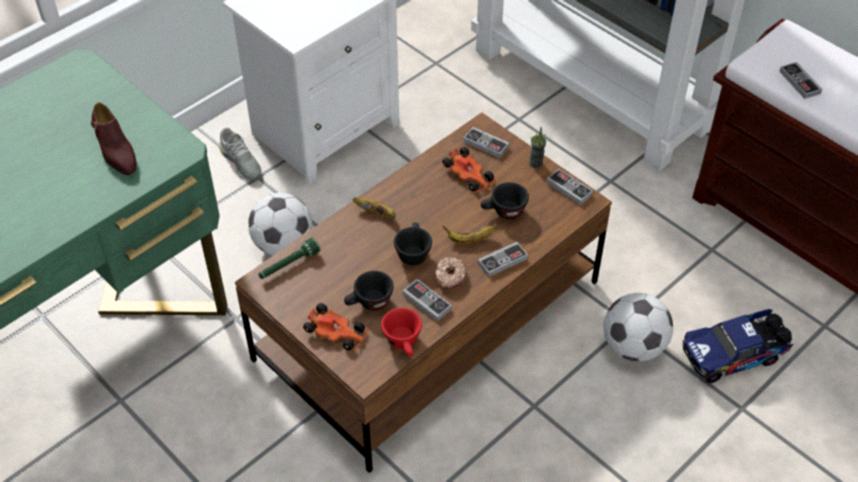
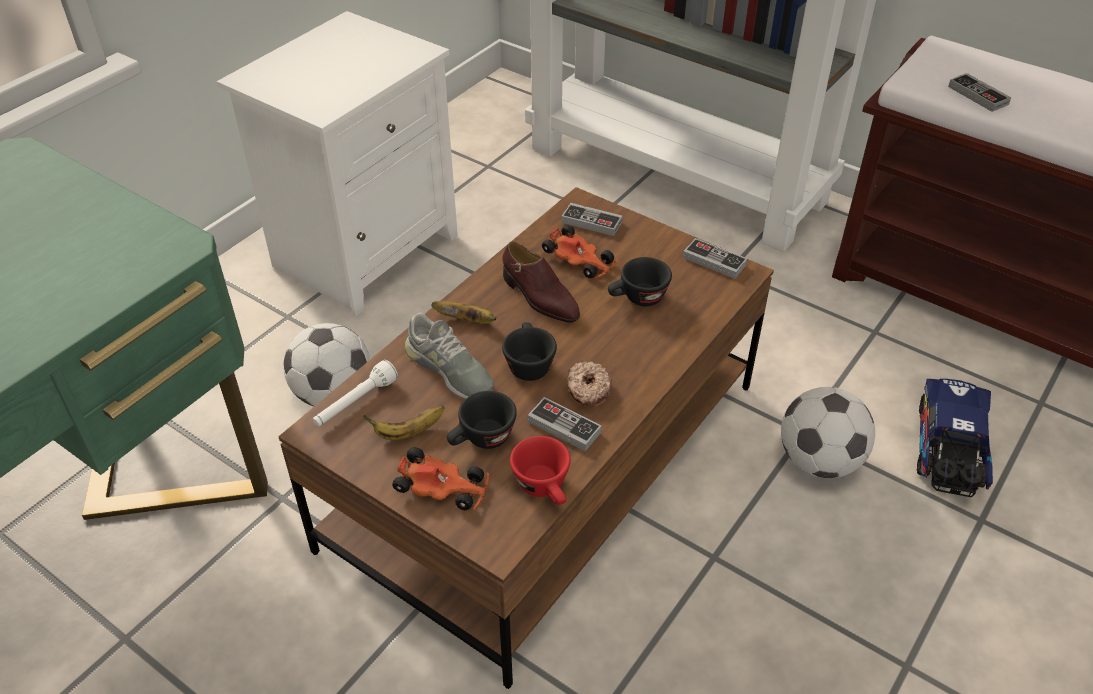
camera: 10 degrees left, 5 degrees down
brown shoe [91,102,137,175] -> brown shoe moved to [502,241,580,323]
grey shoe [219,127,262,181] -> grey shoe moved to [405,312,494,399]
green flashlight [258,237,320,279] -> white flashlight [313,360,398,426]
banana [443,225,495,244] -> banana moved to [363,405,444,440]
game controller [478,242,528,277] -> none
cup [529,127,546,168] -> none
toy truck [683,309,793,383] -> toy truck turned 135 degrees clockwise [917,379,993,497]

